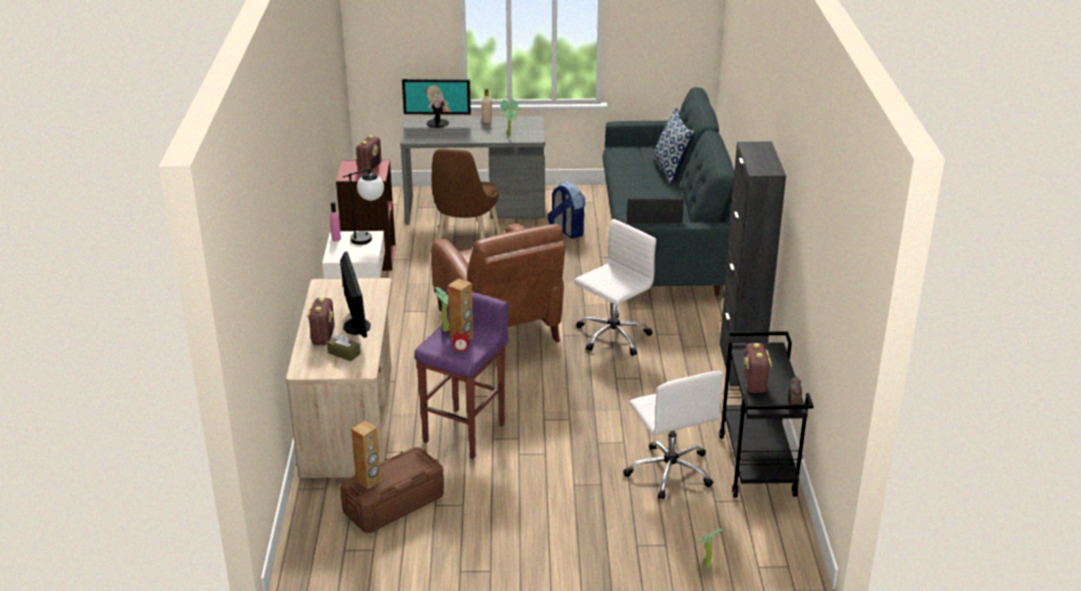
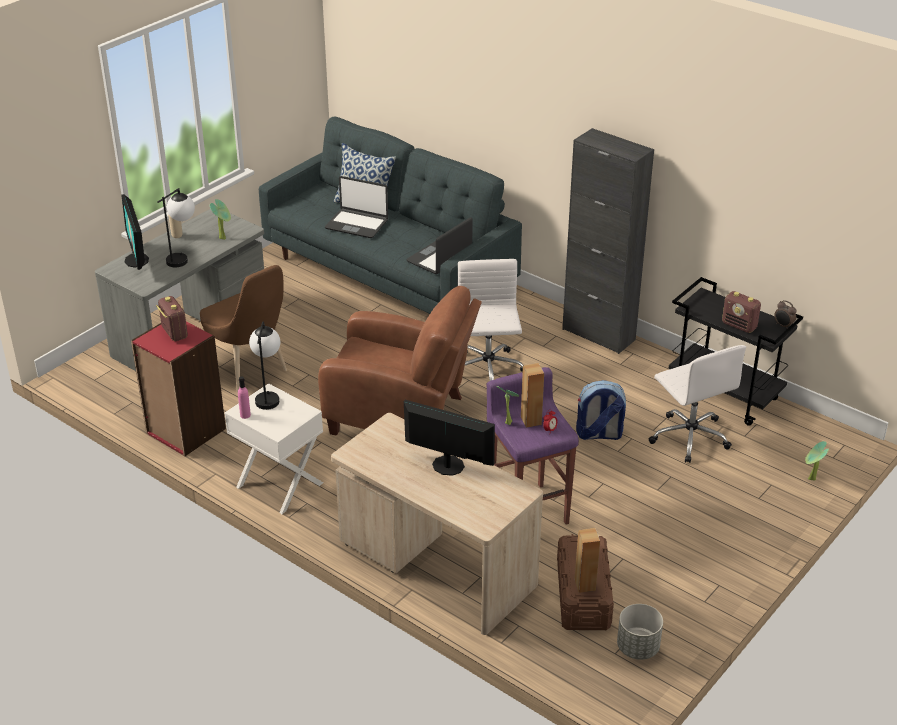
camera: 50 degrees left, 5 degrees up
radio [307,298,335,345] -> none
brown tissue box [327,333,360,362] -> none
monitor [402,79,471,128] -> monitor turned 120 degrees clockwise [121,194,149,270]
backpack [547,182,585,238] -> backpack moved to [576,380,626,440]
white office chair [623,371,724,500] -> white office chair turned 45 degrees clockwise [649,345,746,463]
none -> table lamp [157,188,195,267]
none -> laptop [325,176,388,238]
none -> grey planter [617,604,663,660]

